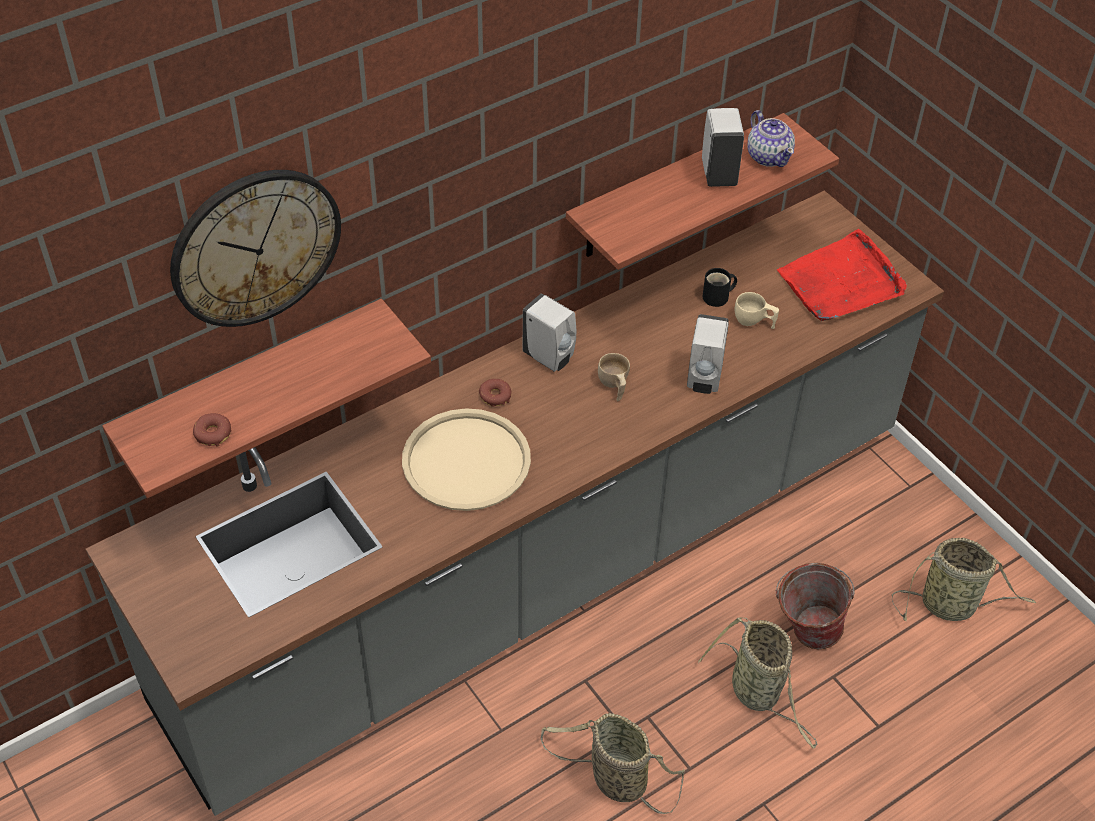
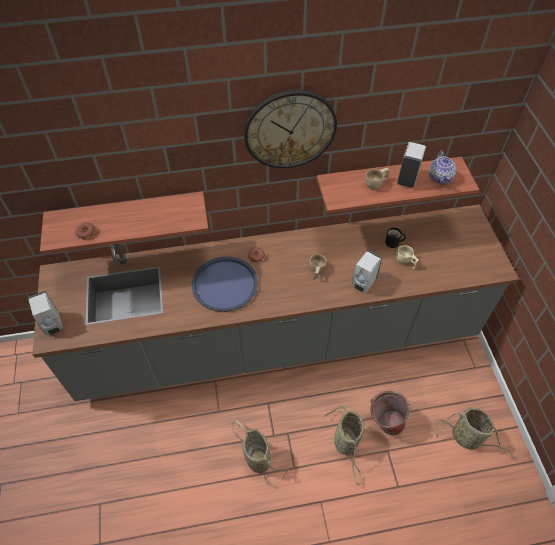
camera: 25 degrees right, 5 degrees up
wall clock [170,170,341,327] -> wall clock moved to [244,90,337,168]
beige tray [402,408,531,511] -> blue tray [192,256,258,312]
white soap dispenser [523,293,576,372] -> white soap dispenser moved to [28,291,63,334]
red tray [777,229,907,321] -> none
none -> beige cup [365,168,389,189]

